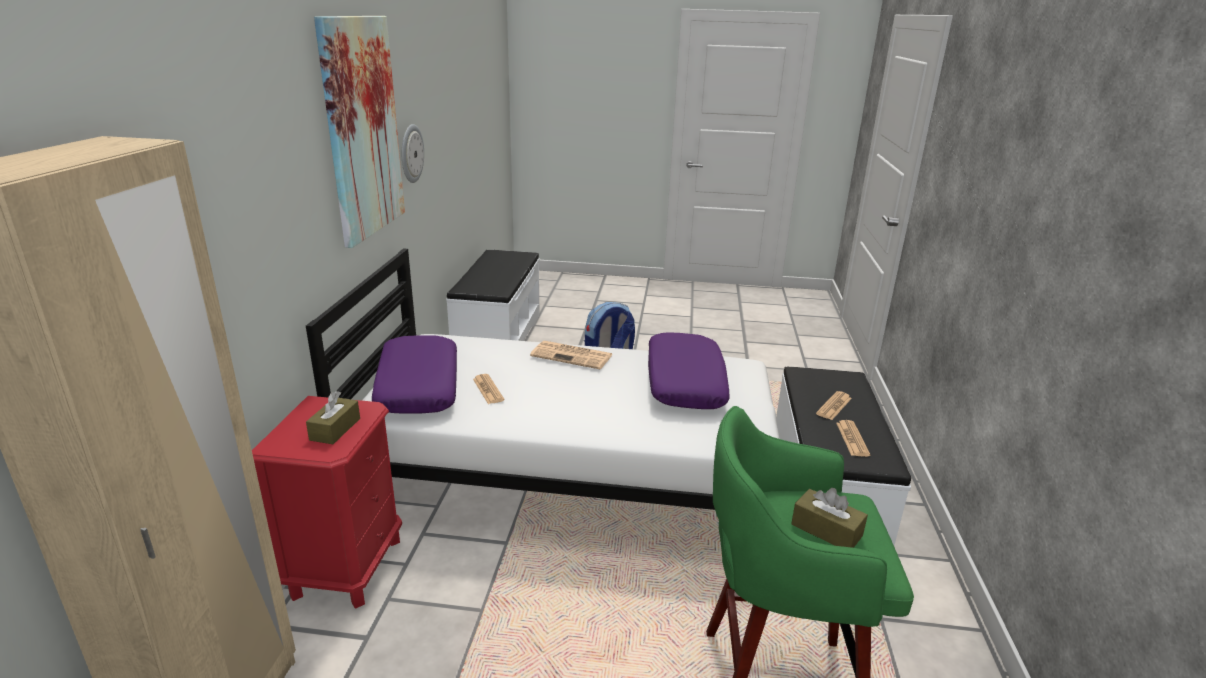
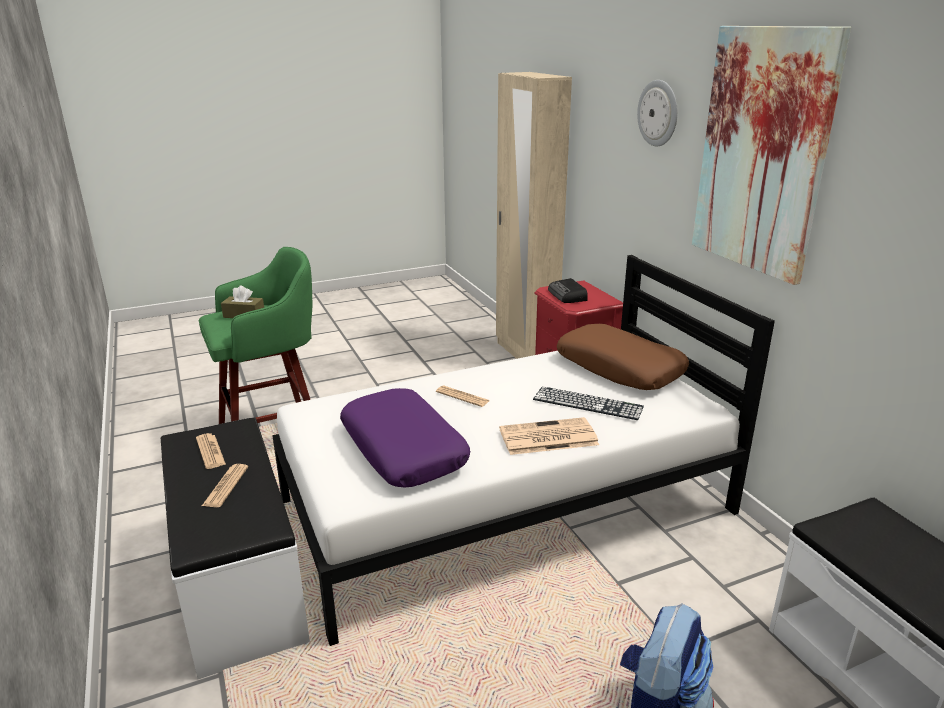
camera: 150 degrees right, 0 degrees up
brown tissue box [306,391,360,444] -> radio [548,278,588,303]
purple pillow [372,335,457,414] -> brown pillow [557,324,689,390]
wall clock [402,124,424,183] -> wall clock moved to [637,80,678,147]
newspaper [473,374,504,404] -> newspaper moved to [436,386,489,407]
none -> keyboard [533,386,644,420]

